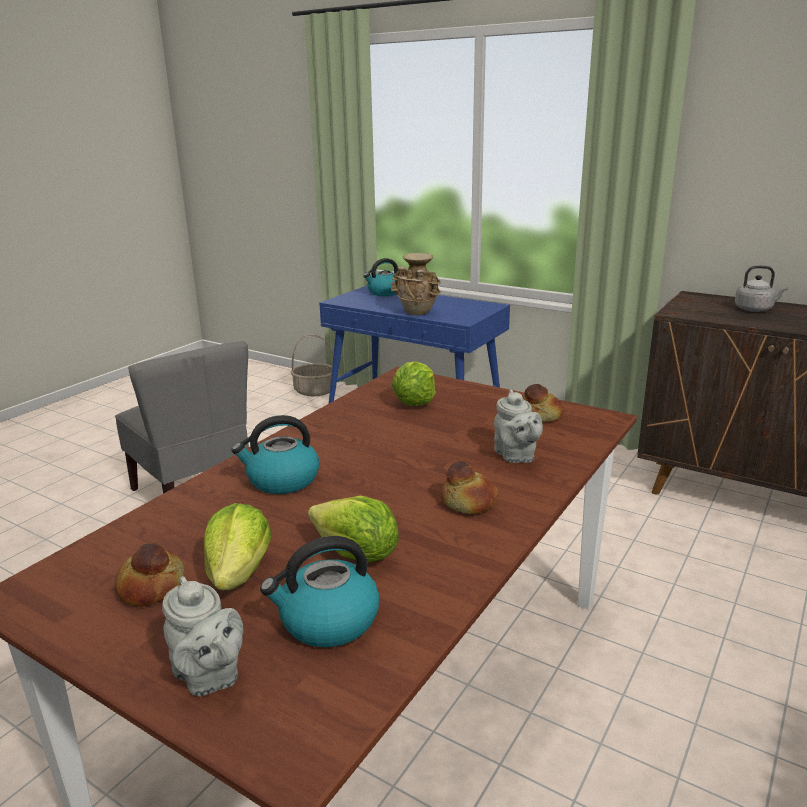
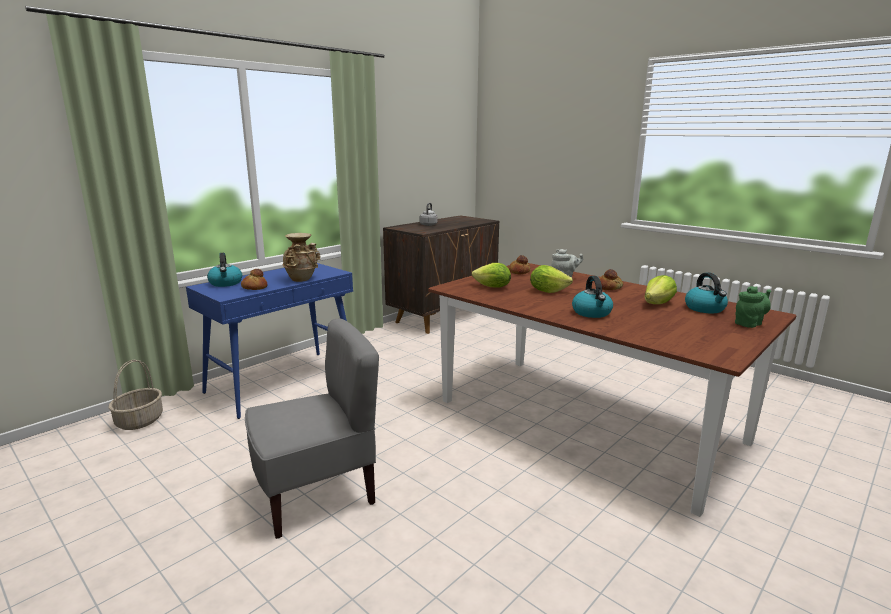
camera: 80 degrees left, 5 degrees down
bread [114,543,184,607] -> bread moved to [241,269,268,290]
grey teapot [162,576,243,696] -> green teapot [735,286,771,328]
lettuce [204,503,271,590] -> lettuce moved to [530,265,573,293]

